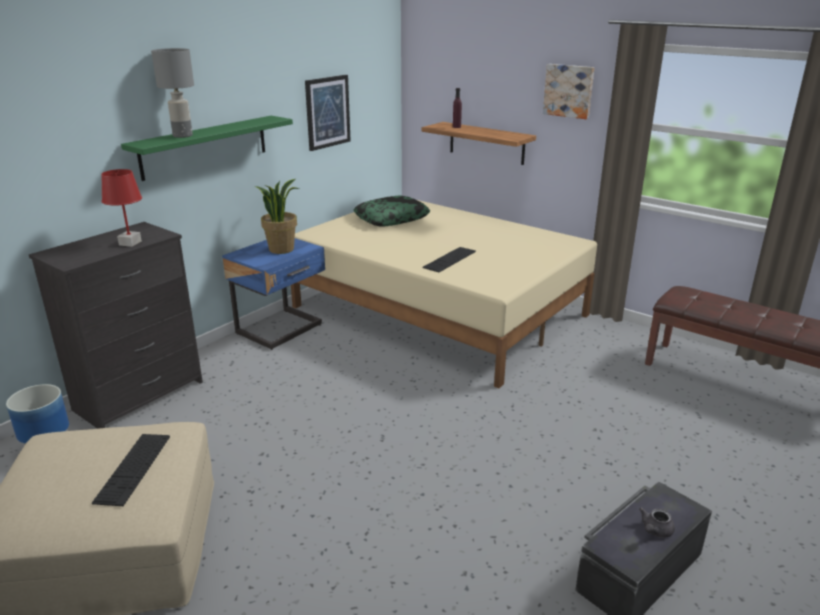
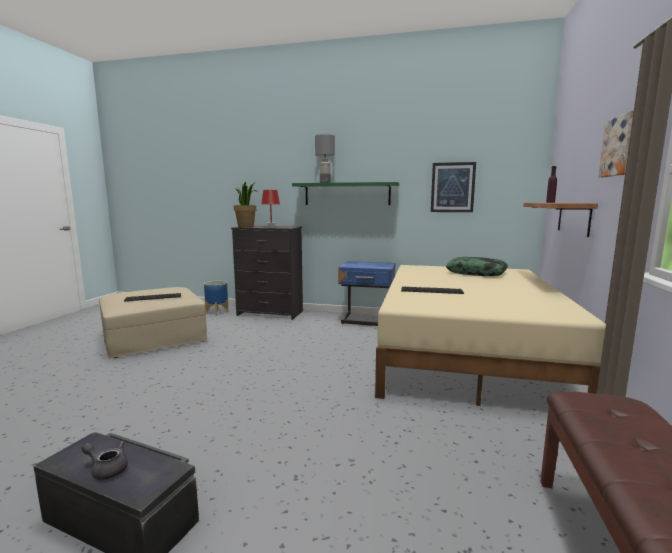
camera: 65 degrees right, 15 degrees down
potted plant [254,179,299,254] -> potted plant moved to [234,182,256,227]

